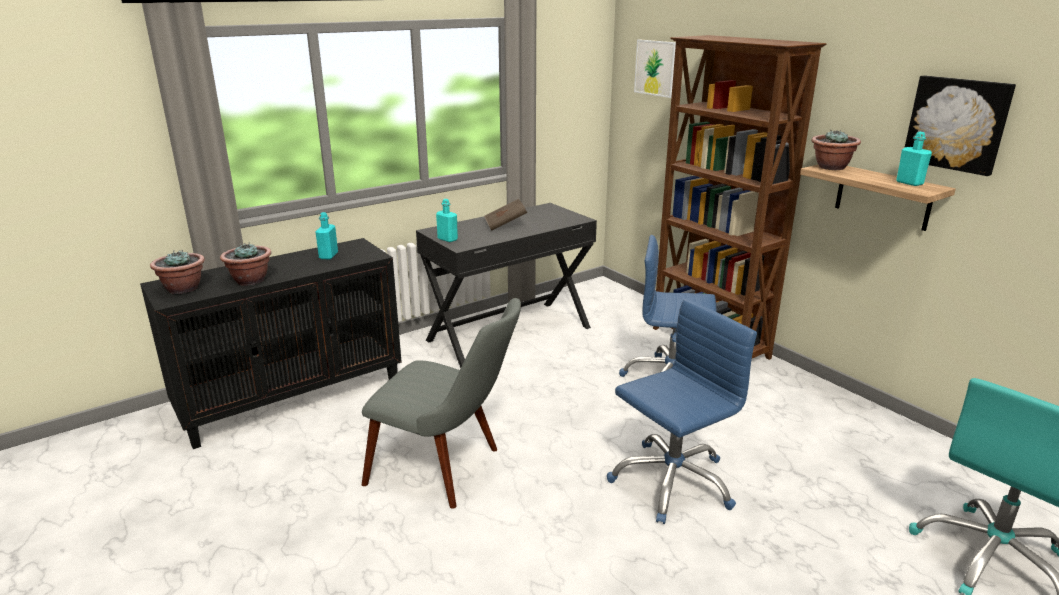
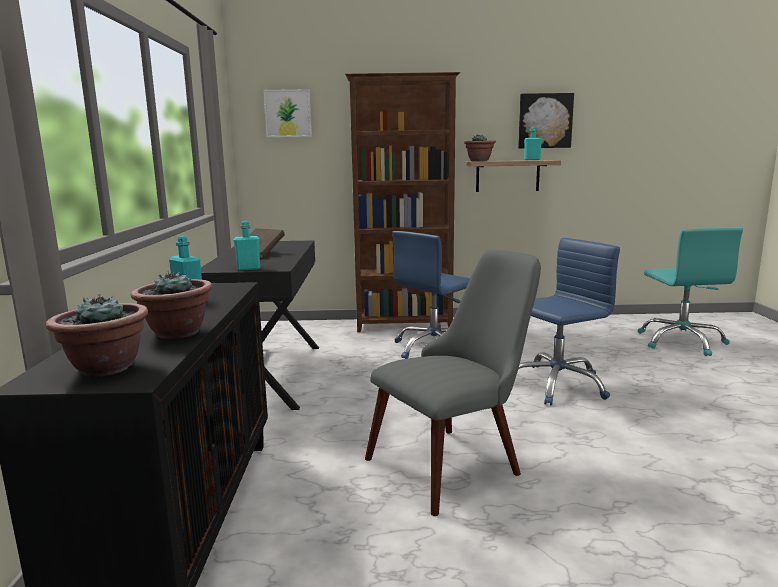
camera: 55 degrees left, 10 degrees down
blue office chair [607,298,757,524] -> blue office chair turned 60 degrees clockwise [518,238,620,406]

